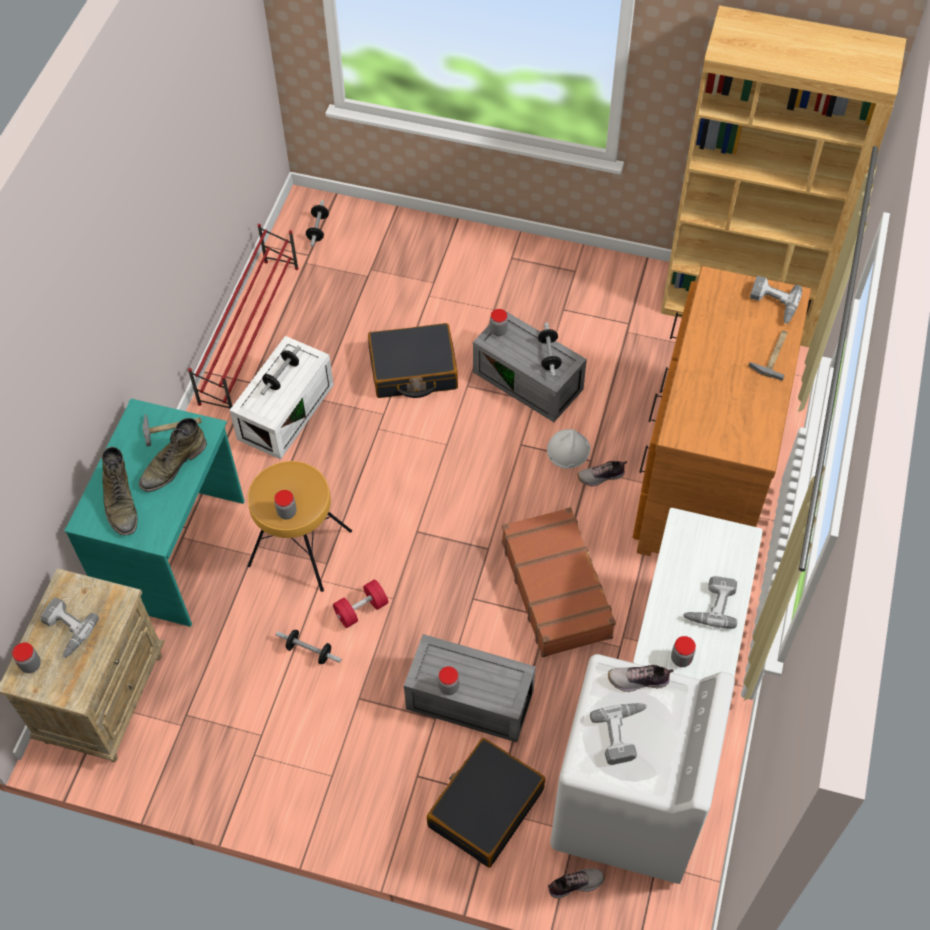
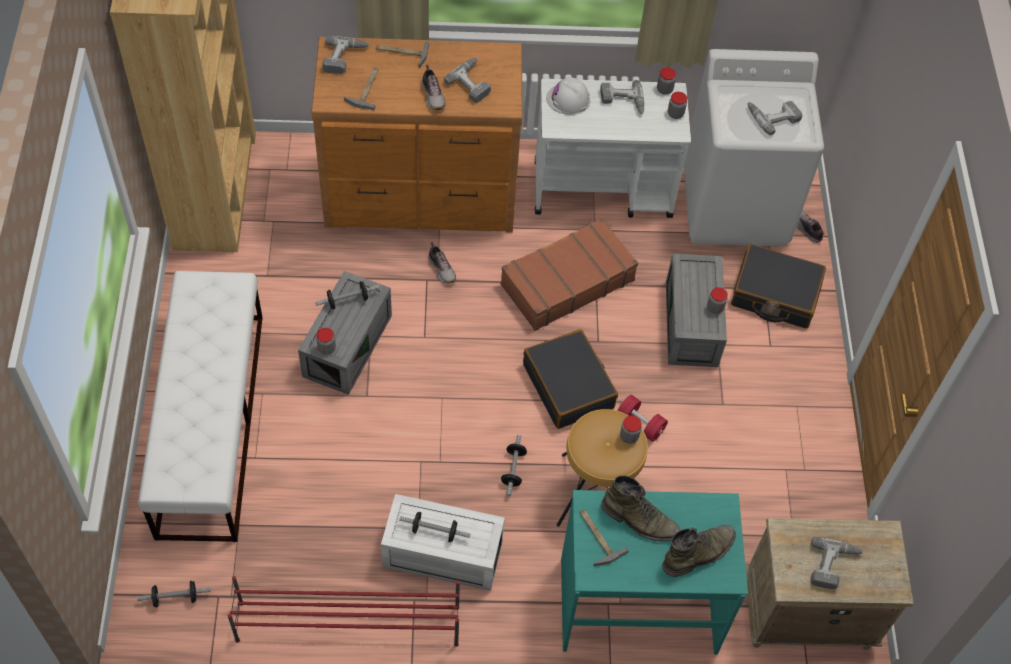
camera: 110 degrees left, 0 degrees up
jar [12,642,41,673] -> jar moved to [657,67,676,95]
dumbbell [276,630,342,664] -> dumbbell moved to [501,435,527,496]
black suitcase [368,323,458,398] -> black suitcase moved to [523,329,618,429]
white hard hat [547,429,590,469] -> white hard hat moved to [546,78,590,115]
shoe [608,665,674,692] -> shoe moved to [422,65,446,110]
none -> white bench [138,271,263,542]
none -> hammer [344,68,379,110]
none -> power drill [444,58,491,103]

